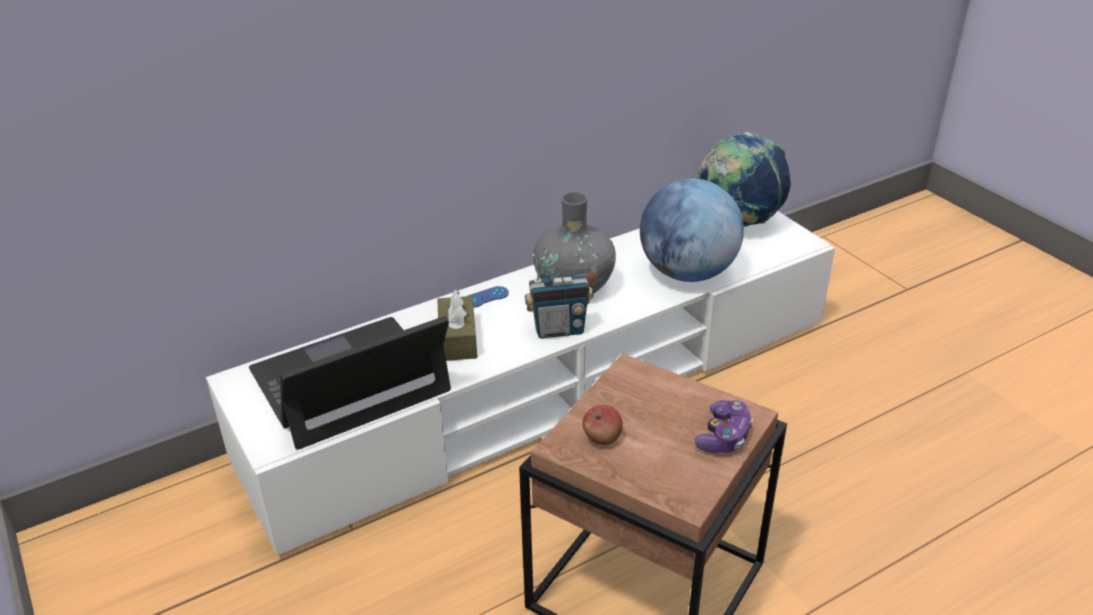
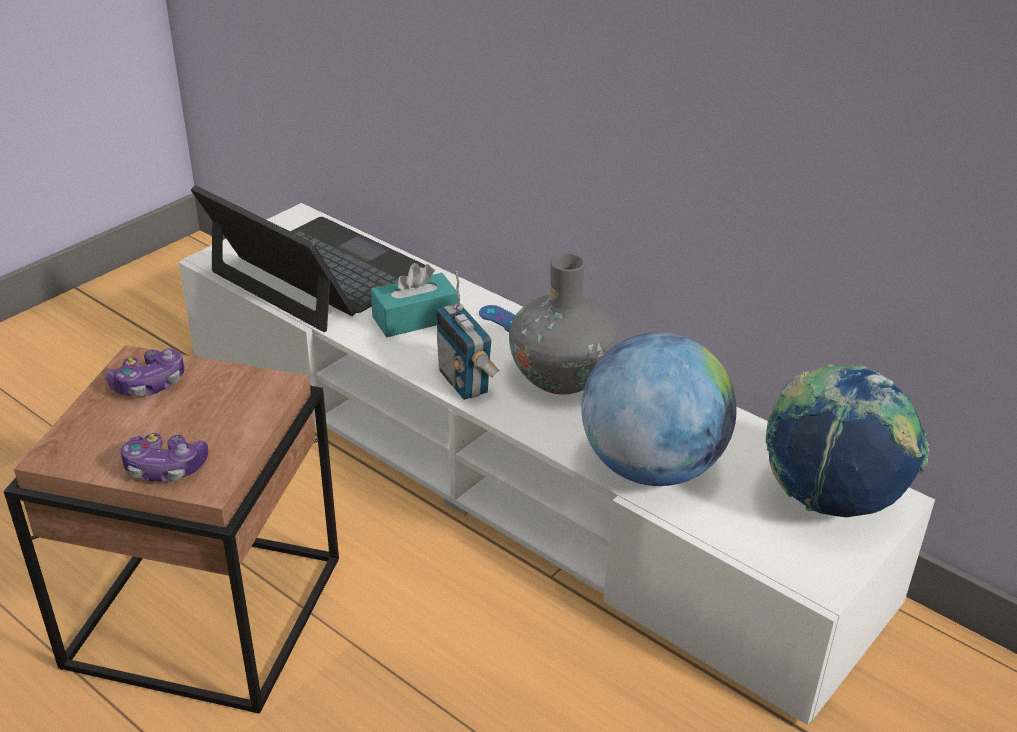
camera: 70 degrees right, 0 degrees up
brown tissue box [437,289,477,361] -> turquoise tissue box [371,263,458,337]
apple [583,405,623,445] -> game controller [106,348,184,396]

